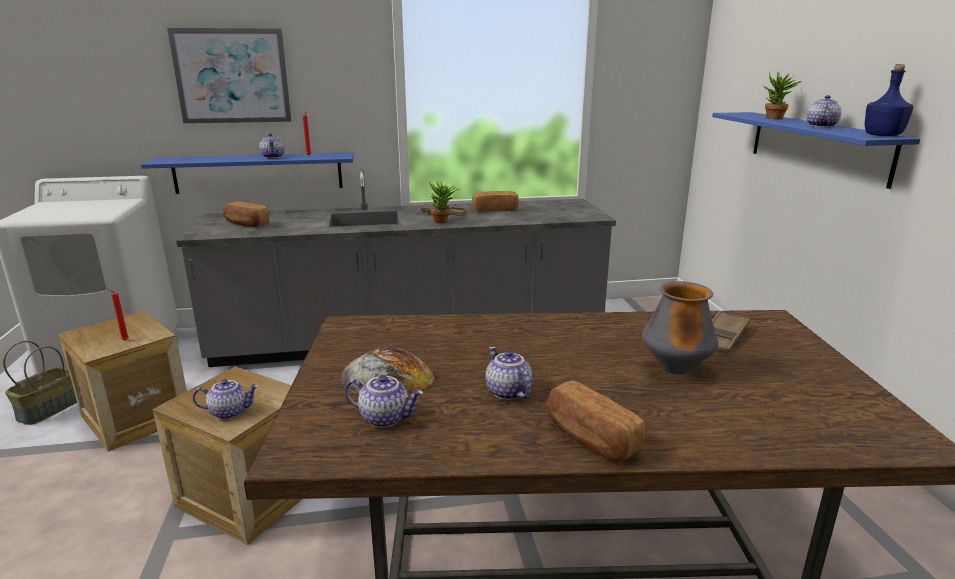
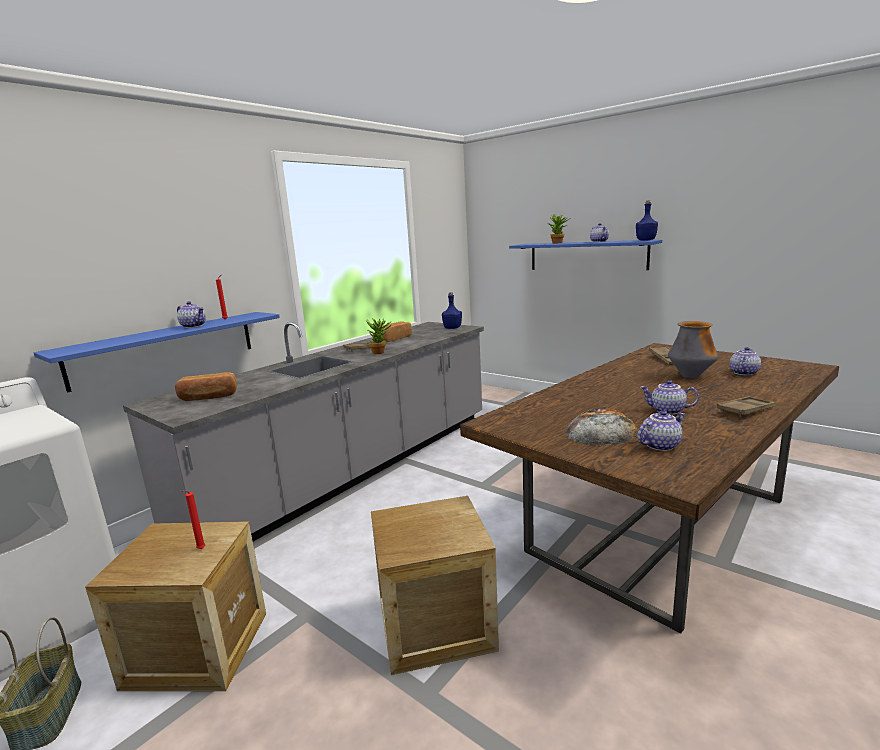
camera: 40 degrees left, 5 degrees down
picture [167,28,291,124] -> none
teapot [193,379,259,419] -> teapot moved to [730,347,761,376]
bread [547,381,645,462] -> brown tray [717,396,776,417]
none -> blue bottle [442,292,462,329]

